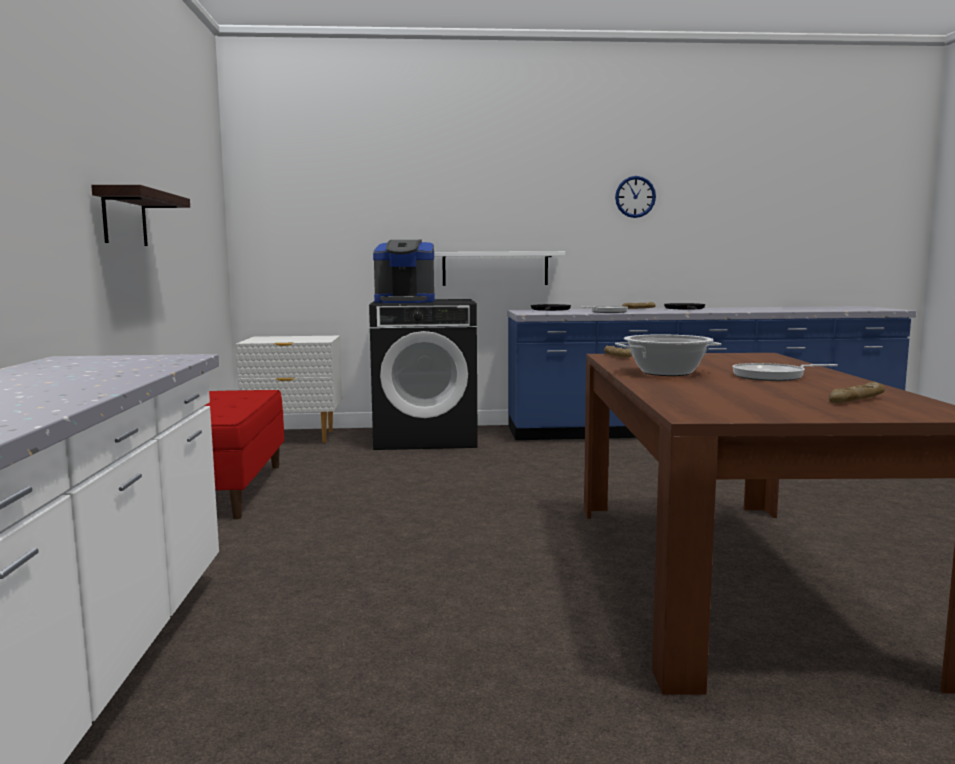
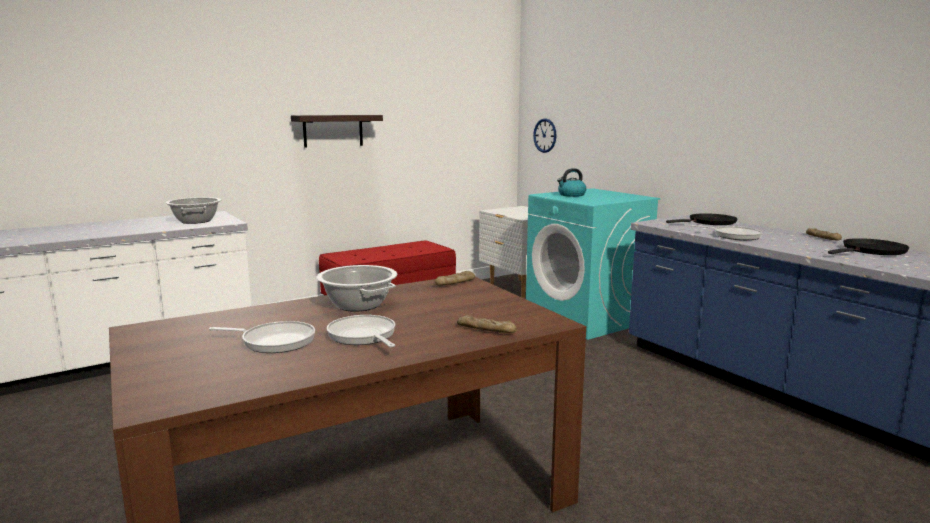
camera: 60 degrees right, 5 degrees up
black washing machine [369,299,478,450] -> turquoise washing machine [526,188,660,340]
coffee machine [373,240,435,303] -> kettle [557,168,586,197]
white shelf [434,251,565,286] -> none
wall clock [615,176,656,218] -> wall clock moved to [533,118,557,153]
bread [829,382,885,403] -> bread moved to [457,315,517,333]
none -> cooking pot [165,197,221,224]
none -> frying pan [209,321,315,353]

